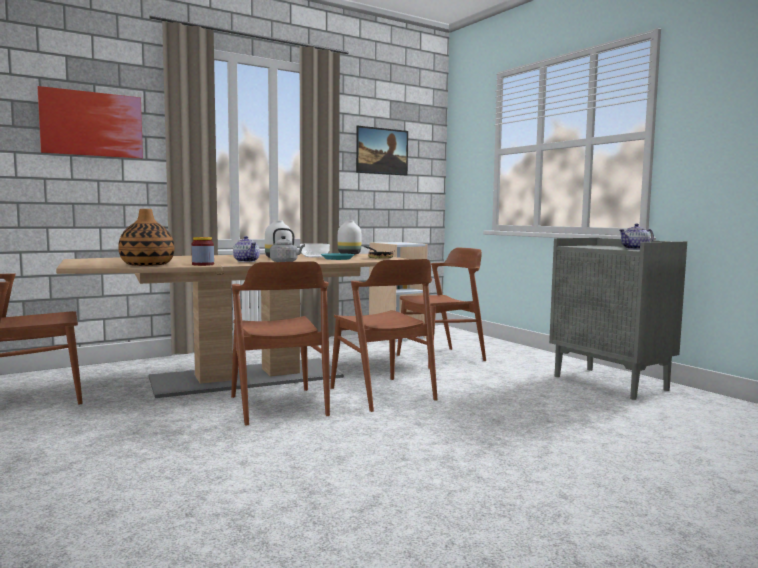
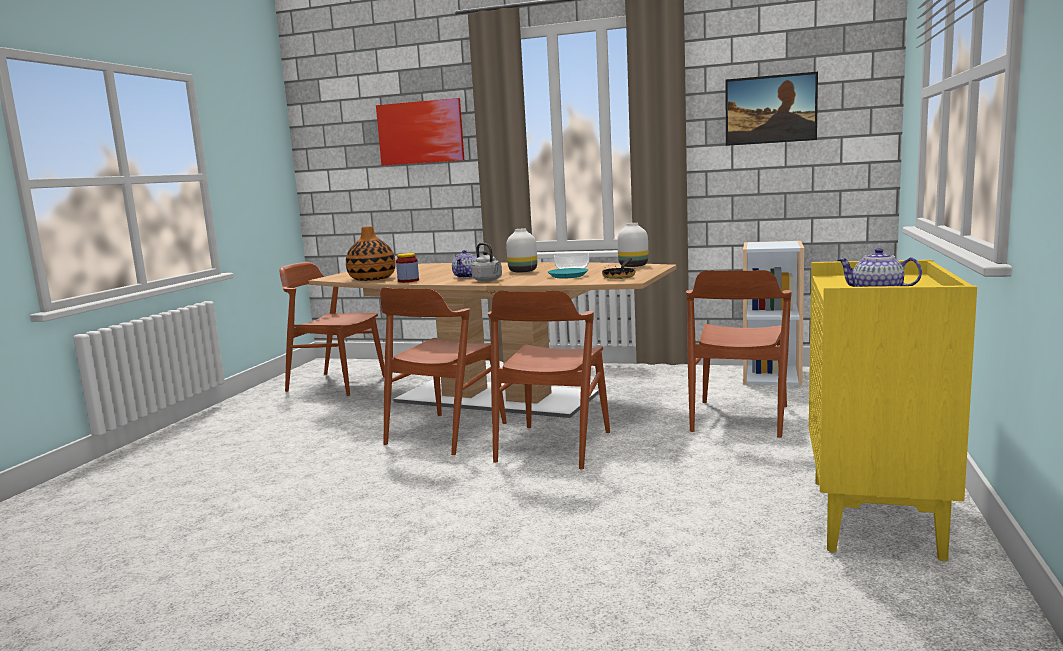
camera: 50 degrees right, 5 degrees up
brown chair [397,247,486,369] -> brown chair turned 90 degrees clockwise [686,270,792,438]
grey cabinet [549,238,687,400] -> yellow cabinet [809,260,977,561]

